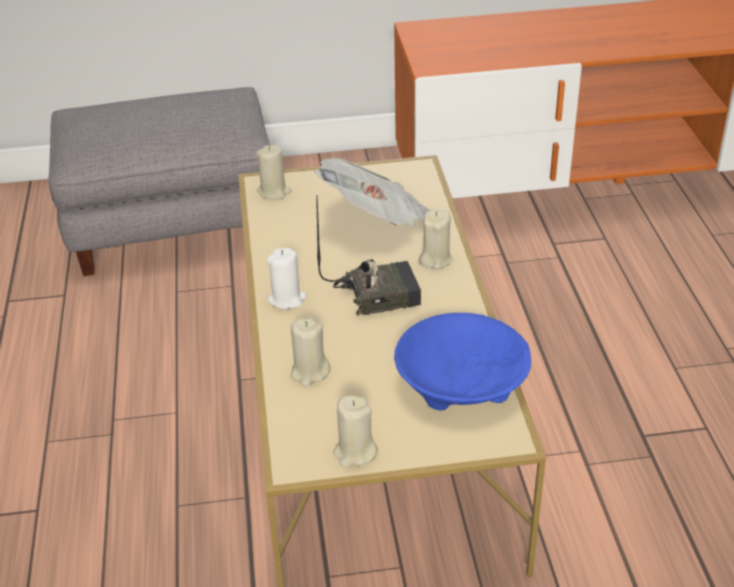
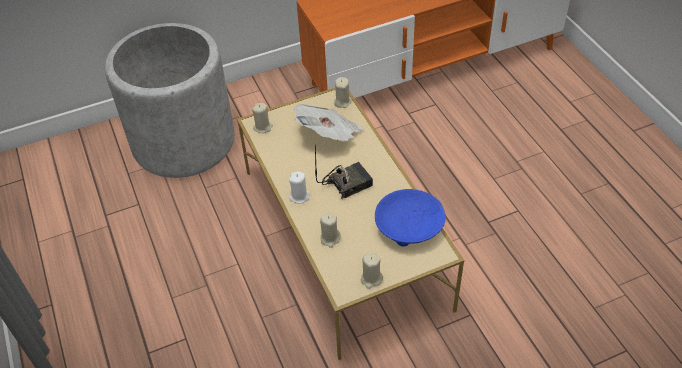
camera: 15 degrees left, 10 degrees up
grey ottoman [49,87,270,276] -> grey planter [105,23,235,178]
beige candle [419,208,453,269] -> beige candle moved to [334,77,351,108]

